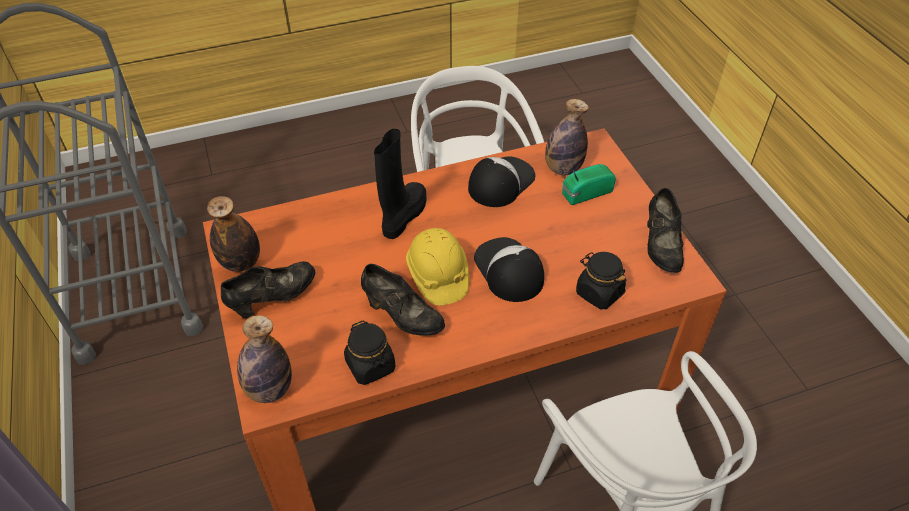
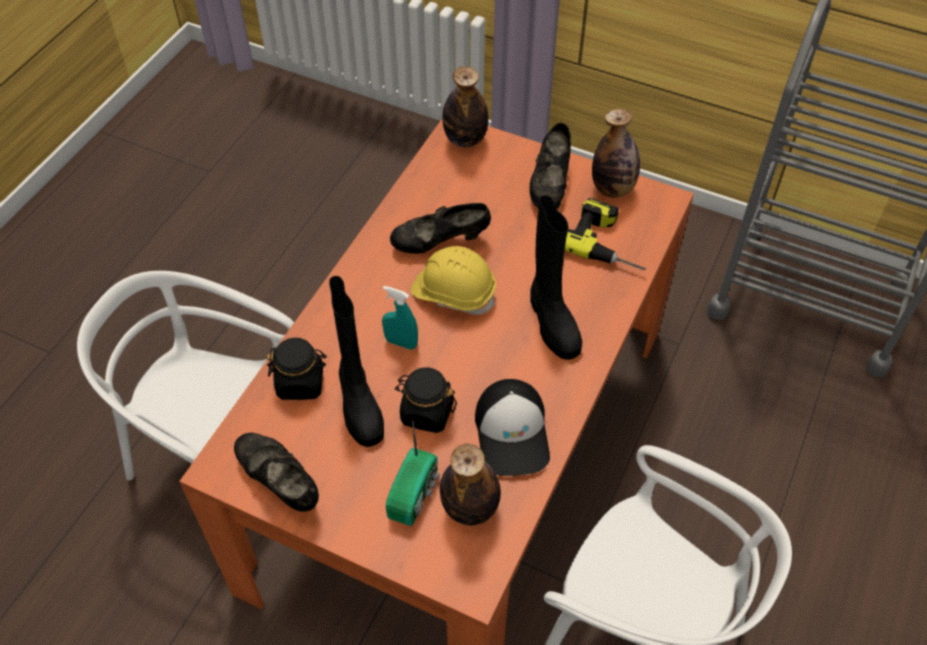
camera: 135 degrees right, 5 degrees up
black jar [344,320,395,385] -> black jar moved to [395,367,457,433]
cap [474,237,544,302] -> turquoise spray bottle [382,286,418,350]
none -> black boot [329,276,384,447]
none -> power drill [564,198,646,270]

